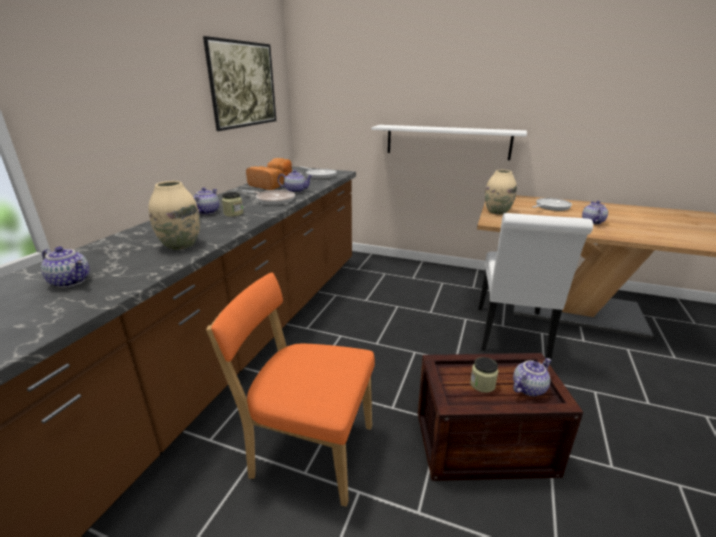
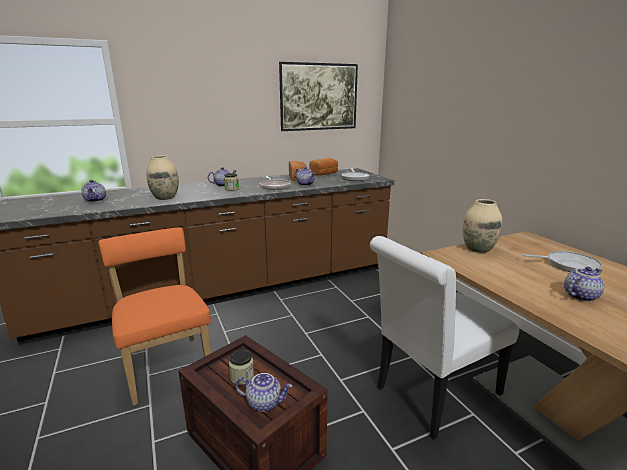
camera: 45 degrees right, 5 degrees down
white shelf [372,125,527,160] -> none

